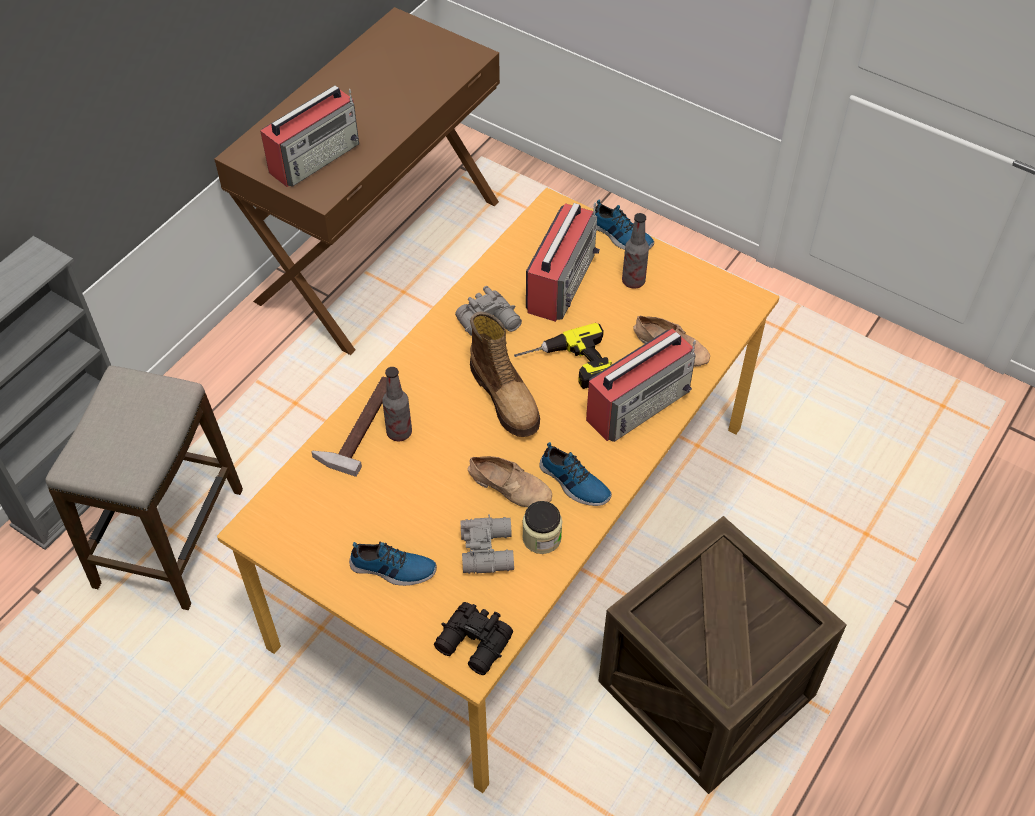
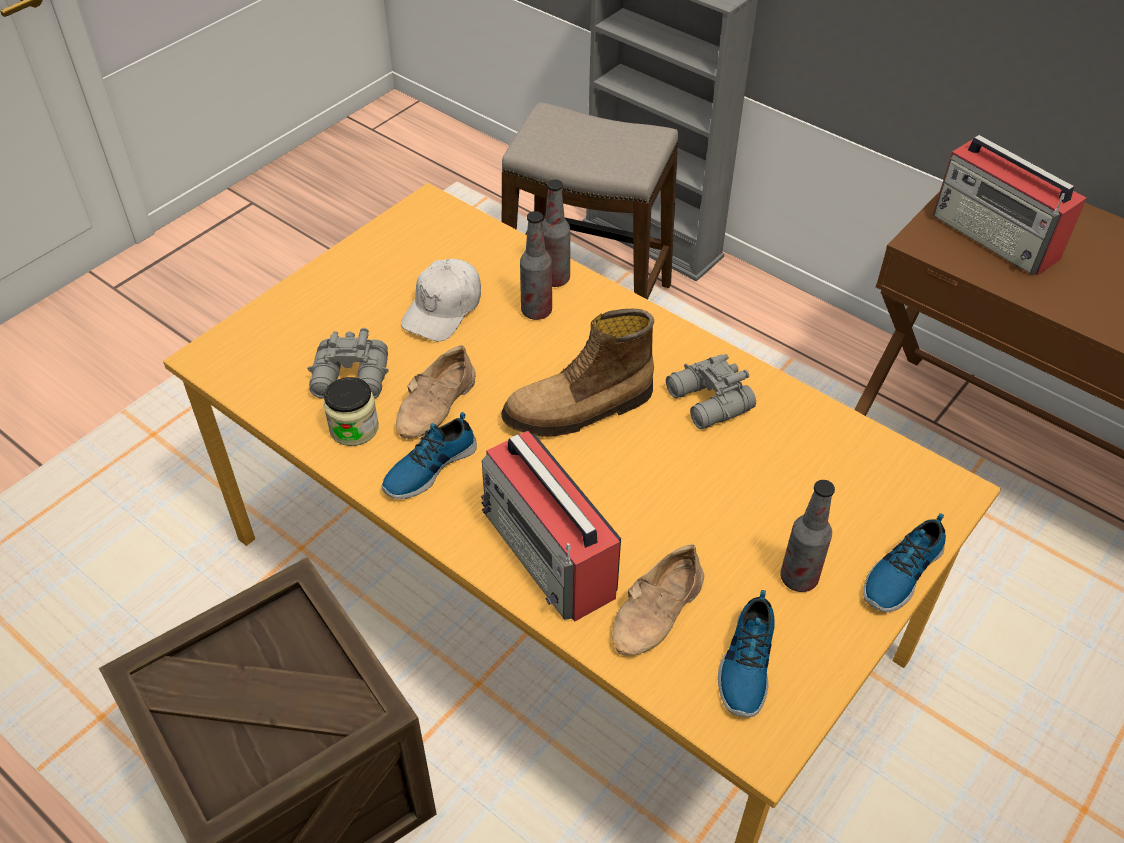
camera: 95 degrees right, 5 degrees down
hammer [311,377,387,477] -> bottle [542,179,570,287]
shoe [349,542,437,586] -> shoe moved to [718,590,775,717]
black binoculars [434,602,513,675] -> none
power drill [514,323,612,389] -> none
radio [526,202,600,322] -> none
none -> white cap [401,259,481,341]

